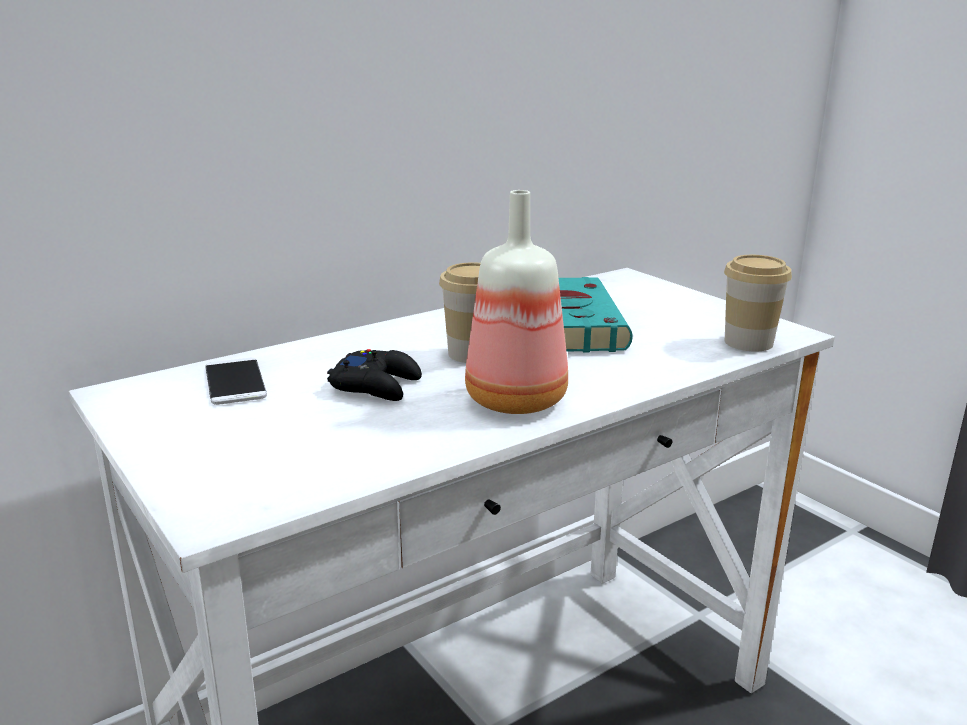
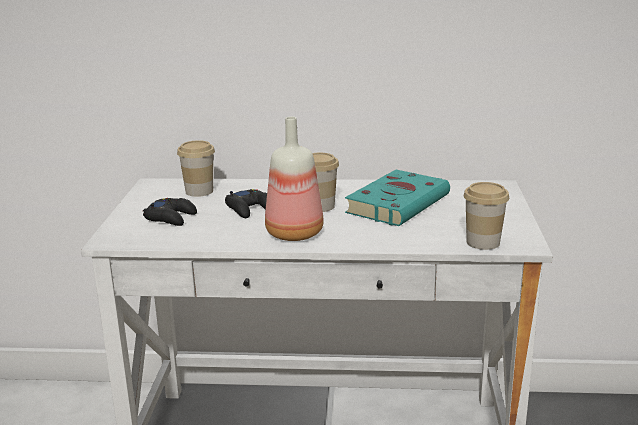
camera: 40 degrees right, 0 degrees up
phone [205,358,267,405] -> cup [177,140,215,197]
none -> black game controller [143,198,197,226]

